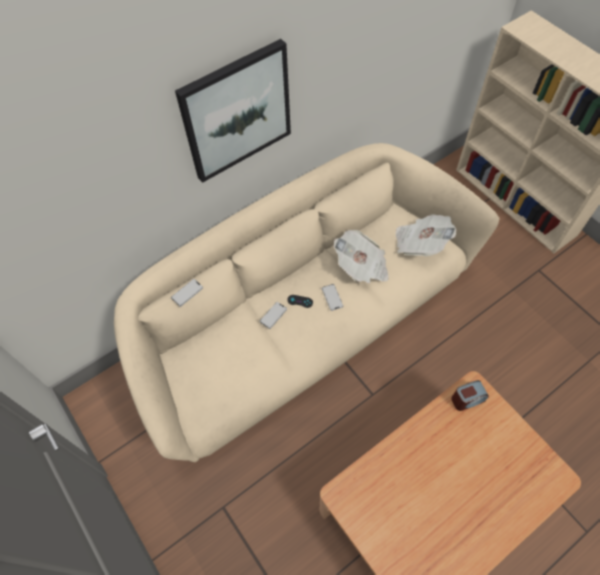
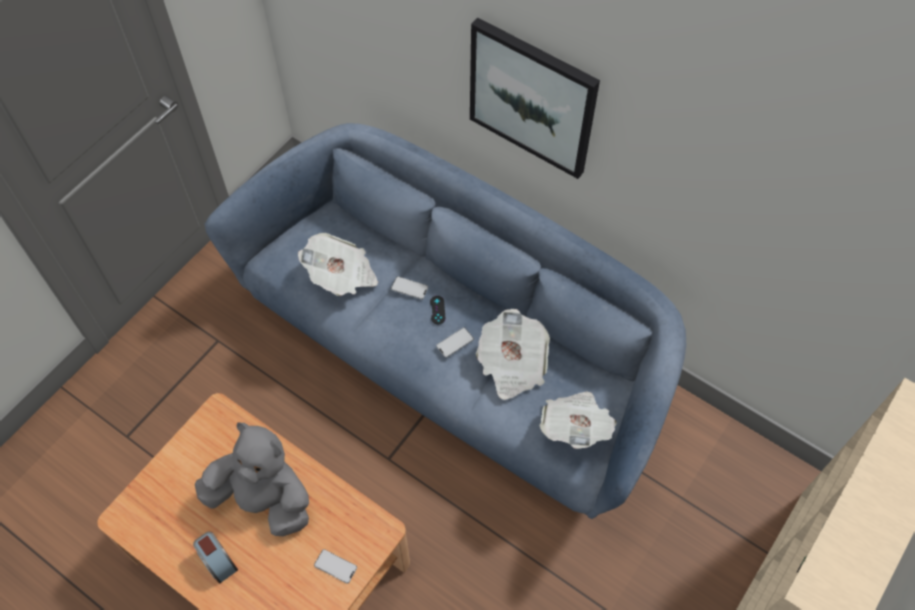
camera: 70 degrees right, 0 degrees up
beige sofa [114,143,500,462] -> blue sofa [205,123,686,519]
phone [171,279,203,307] -> phone moved to [314,549,357,584]
alarm clock [451,380,489,411] -> alarm clock moved to [193,532,238,584]
none -> grey plush toy [195,423,309,536]
none -> newspaper [298,233,378,296]

